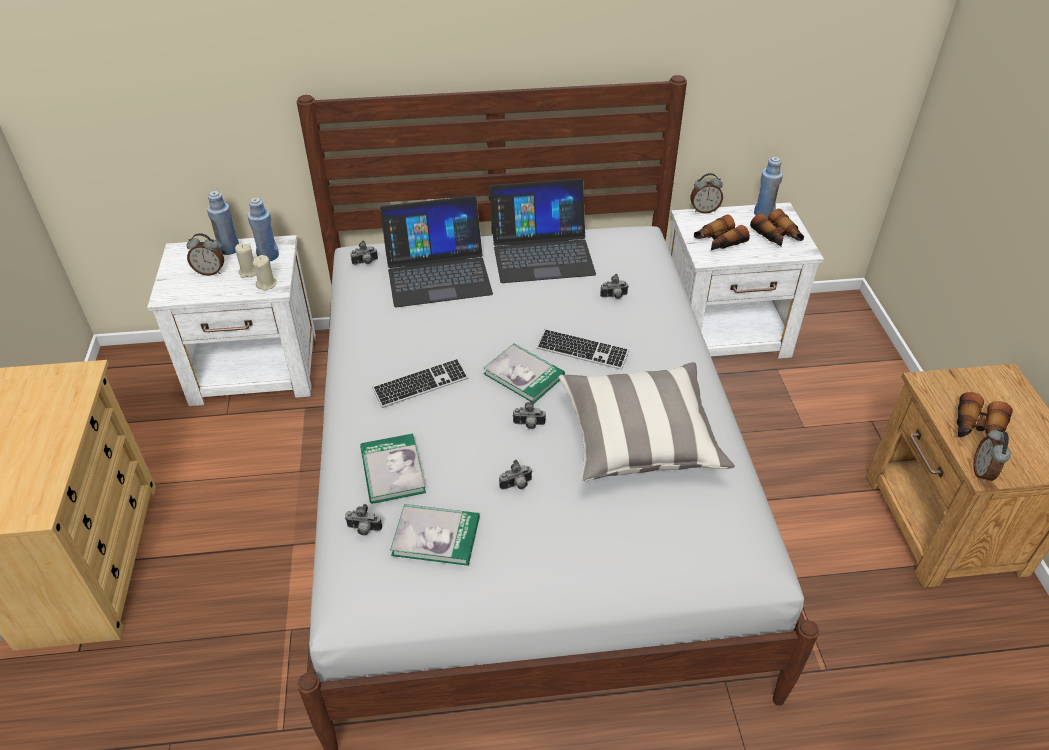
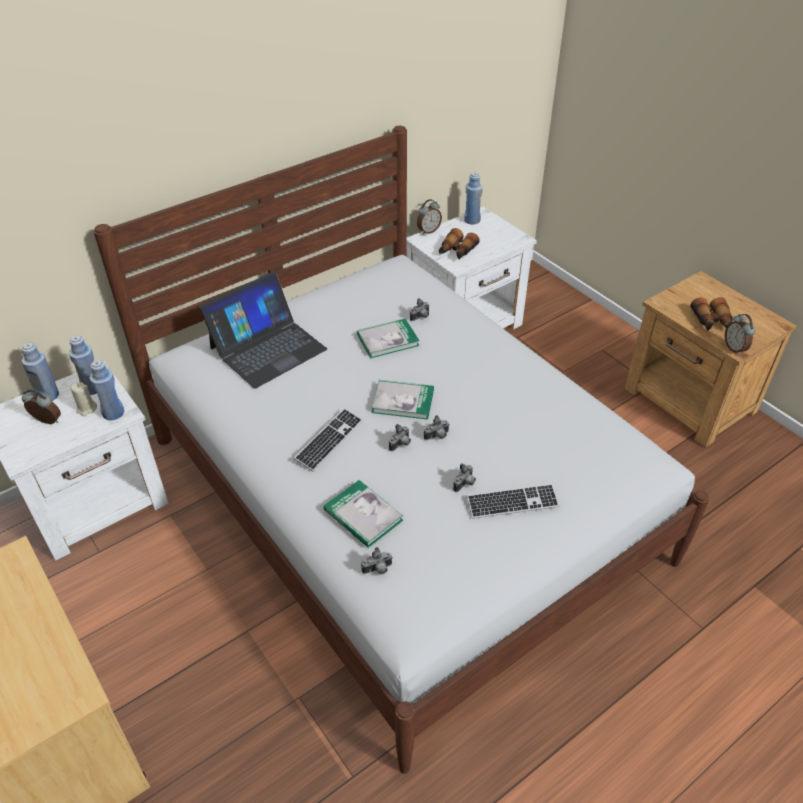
camera: 30 degrees left, 0 degrees up
alarm clock [187,233,224,276] -> alarm clock turned 135 degrees counterclockwise [22,389,61,424]
beige candle [253,255,277,291] -> blue bottle [89,360,124,420]
camera [350,241,378,265] -> camera moved to [389,424,411,451]
book [390,504,479,566] -> book moved to [357,319,420,358]
laptop [490,179,596,283] -> none
keyboard [537,329,629,370] -> keyboard moved to [467,484,560,519]
pillow [559,362,735,482] -> none
binoculars [750,209,804,247] -> none

